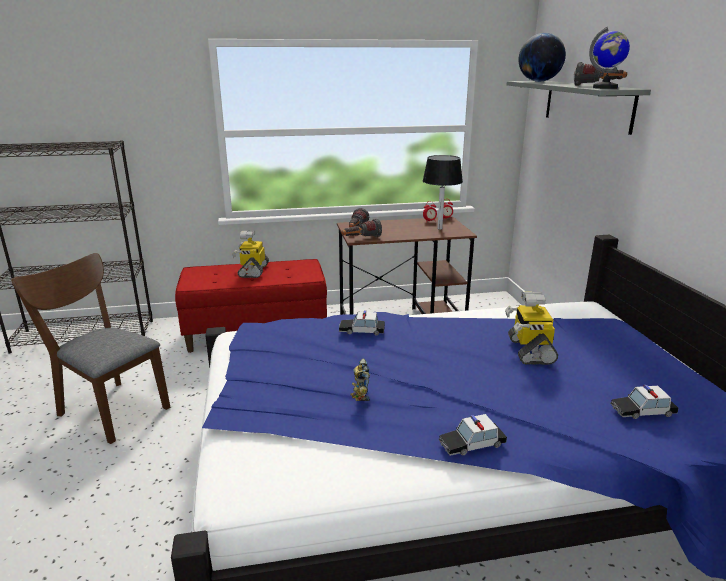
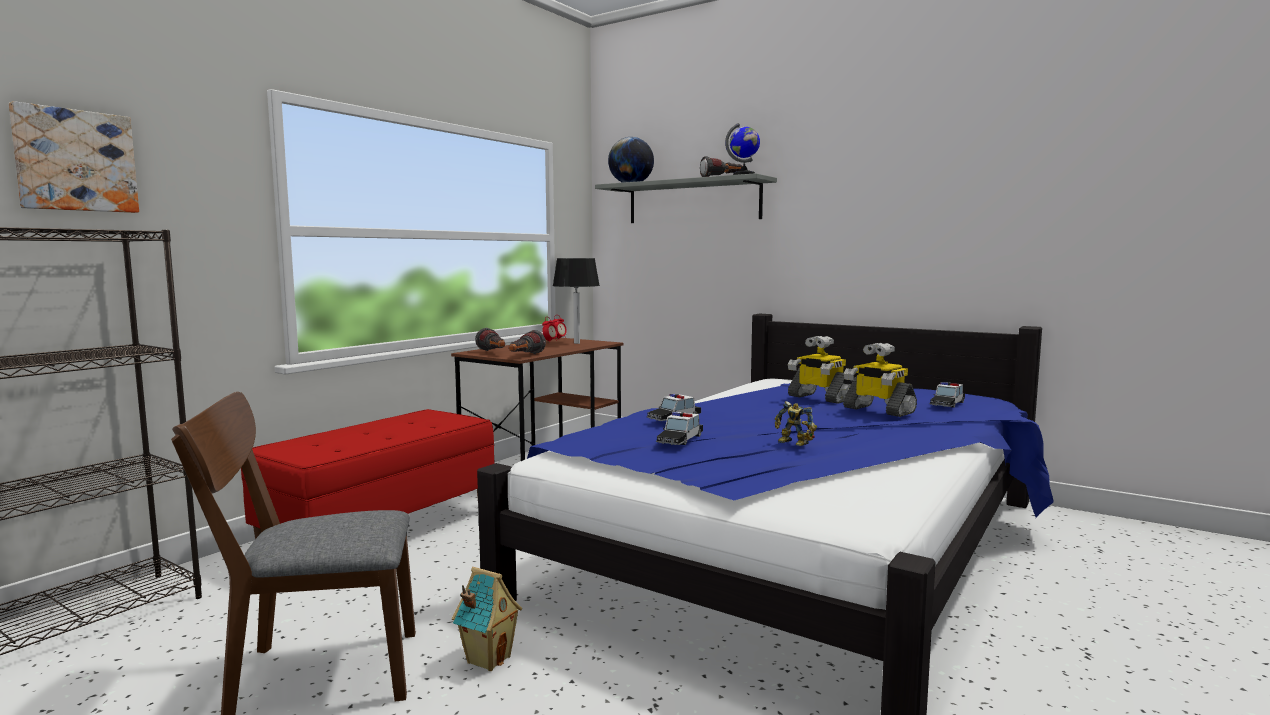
camera: 45 degrees left, 15 degrees down
toy robot [232,230,269,278] -> toy robot moved to [843,343,917,417]
toy car [439,414,507,456] -> toy car moved to [656,412,703,445]
none -> picture [9,101,139,213]
none -> toy house [452,567,522,671]

